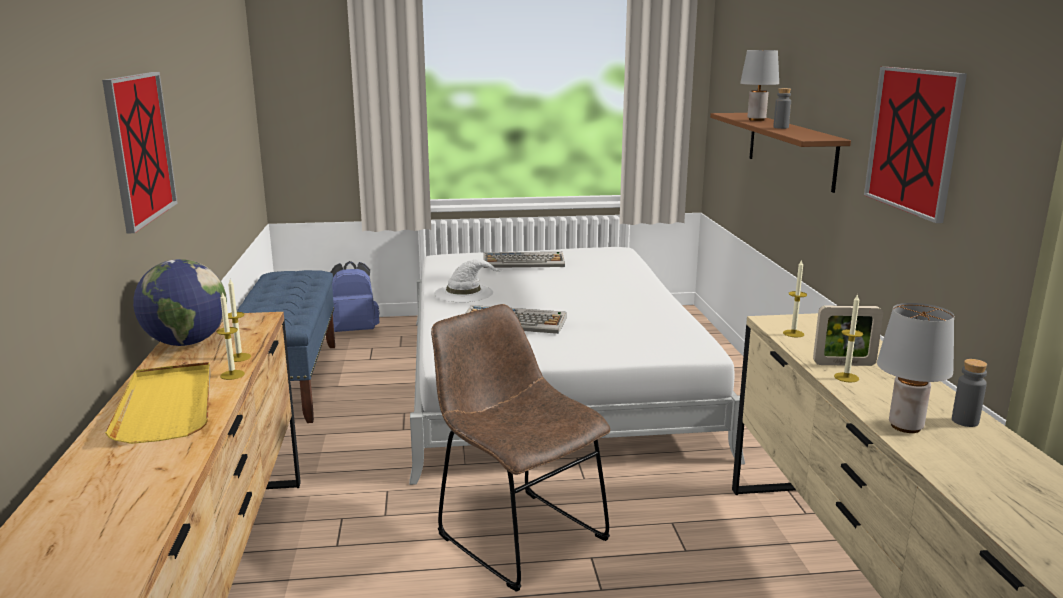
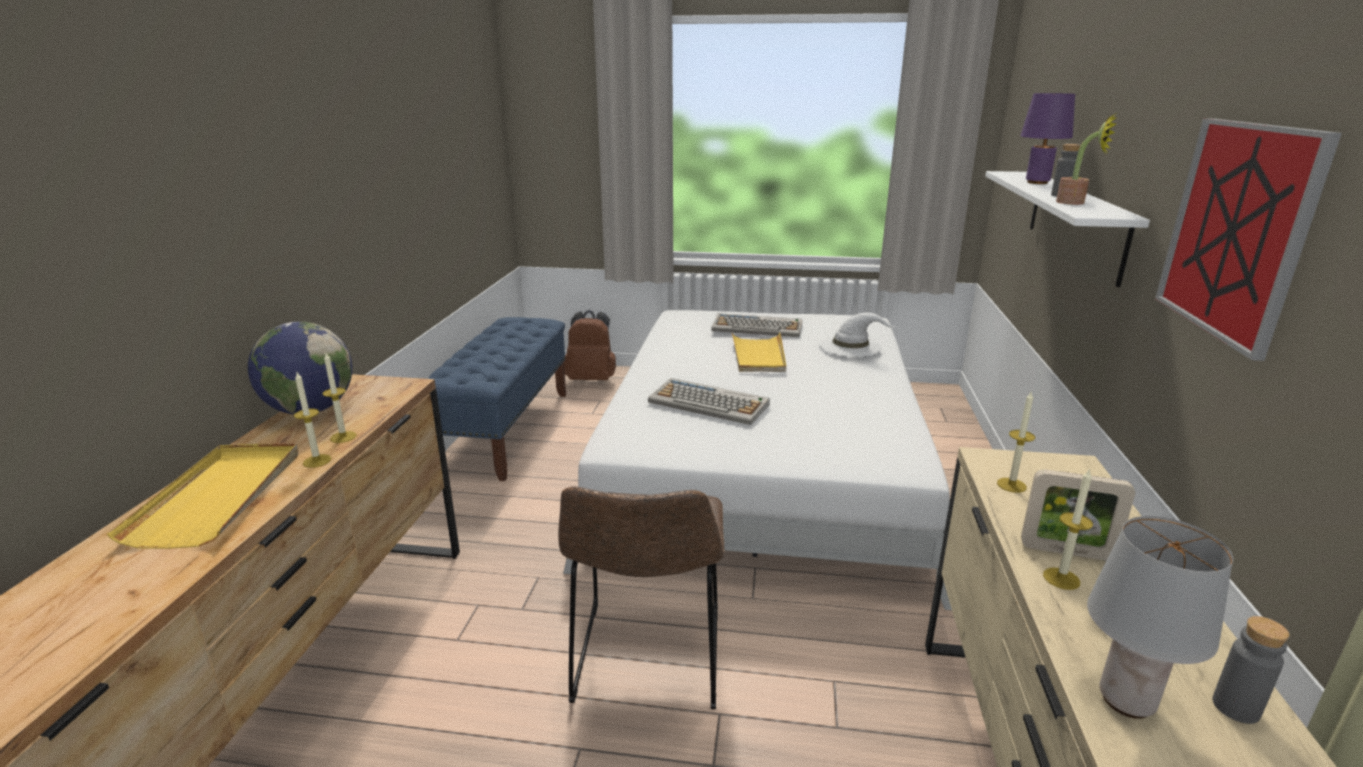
camera: 15 degrees right, 5 degrees up
picture [102,72,177,233] -> none
blue backpack [331,261,380,332] -> brown backpack [564,310,616,380]
brown chair [431,304,611,592] -> brown chair turned 150 degrees counterclockwise [558,486,725,709]
white hat [434,259,503,302] -> white hat moved to [820,312,895,357]
brown shelf [710,113,851,193] -> white shelf [985,171,1150,287]
grey table lamp [740,50,779,121] -> purple table lamp [1021,93,1075,184]
none -> yellow tray [732,333,786,372]
none -> potted plant [1056,113,1117,205]

